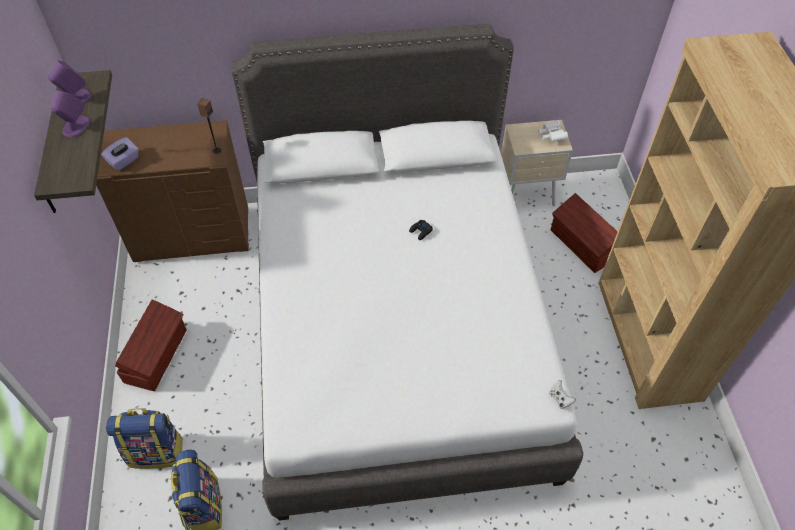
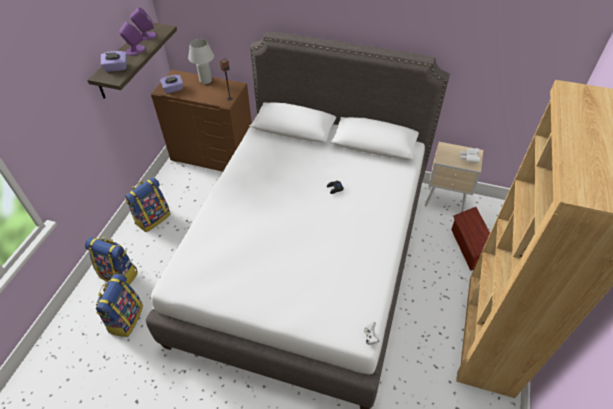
camera: 25 degrees right, 5 degrees down
brown storage box [115,299,187,391] -> backpack [125,177,170,232]
none -> purple tissue box [101,51,127,72]
none -> white table lamp [188,39,214,84]

